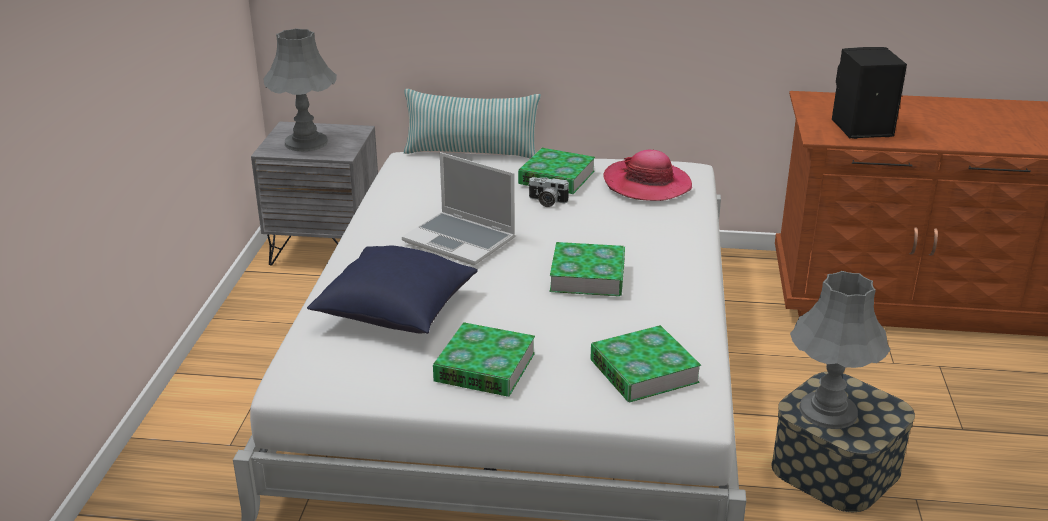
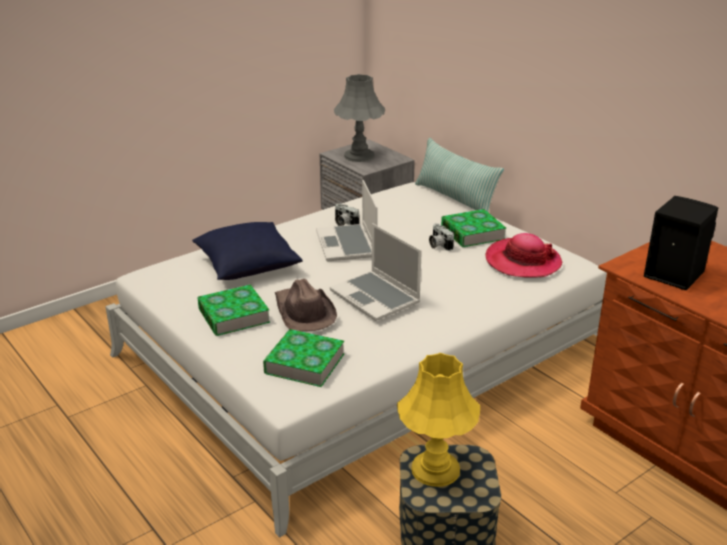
camera: 45 degrees right, 0 degrees up
book [550,242,625,296] -> laptop [330,223,422,321]
grey table lamp [790,271,891,429] -> yellow table lamp [397,353,480,487]
none -> brown hat [275,279,337,332]
none -> camera [335,203,359,226]

